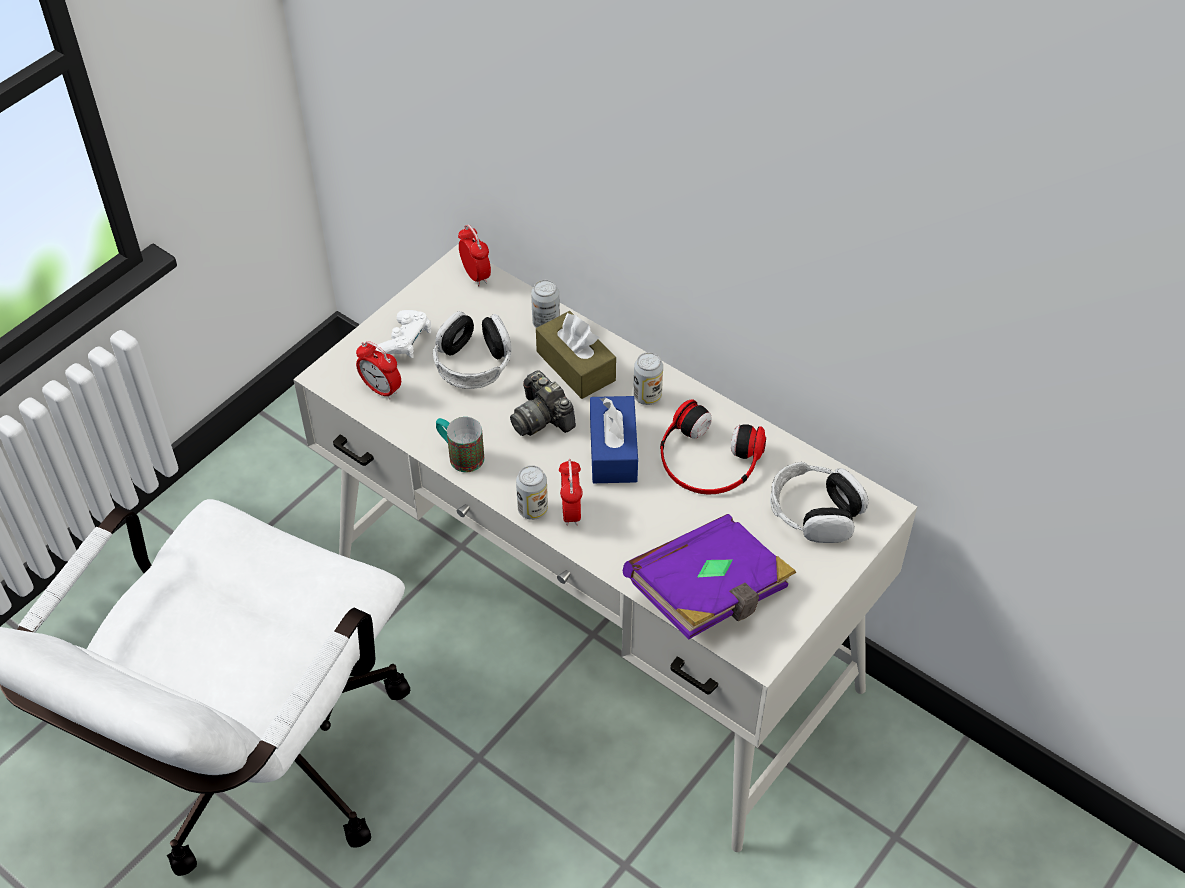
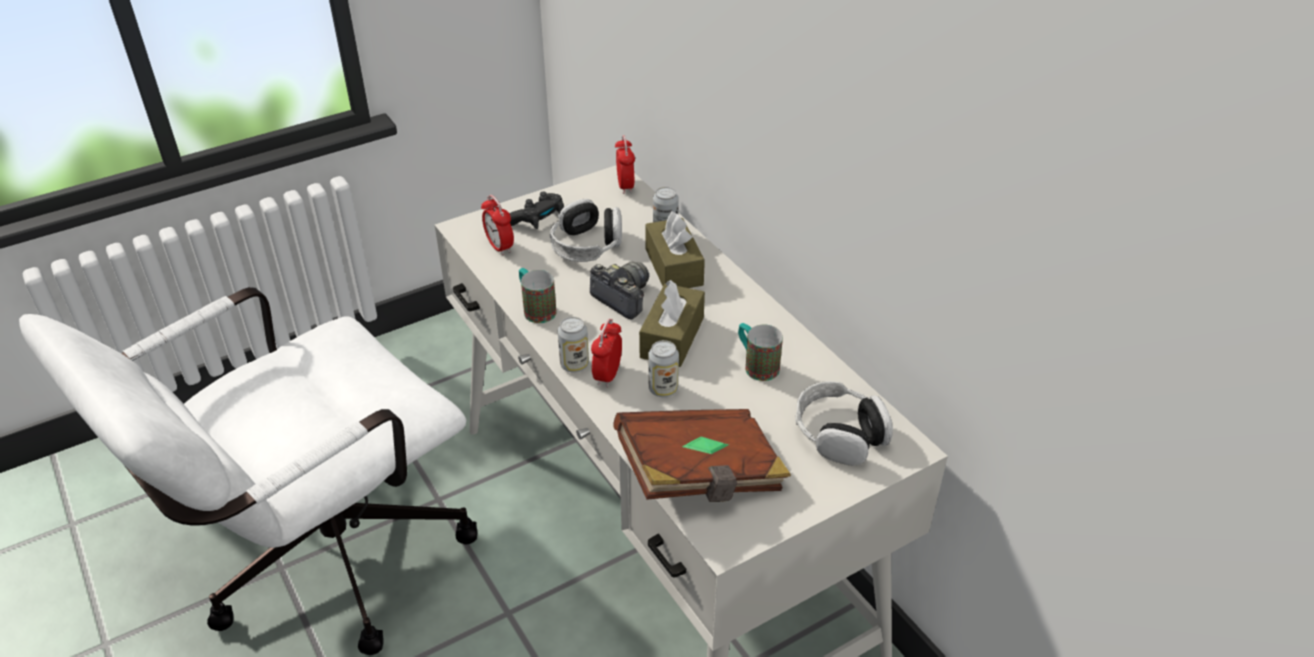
camera: 20 degrees right, 10 degrees down
white game controller [376,310,431,358] -> black game controller [509,191,564,229]
camera [510,371,576,436] -> camera turned 150 degrees clockwise [590,262,649,319]
blue tissue box [590,396,638,483] -> brown tissue box [639,280,705,367]
purple book [623,514,796,640] -> brown book [613,409,791,502]
can [633,352,663,405] -> can moved to [648,340,679,397]
headphones [660,399,766,494] -> mug [738,323,783,381]

